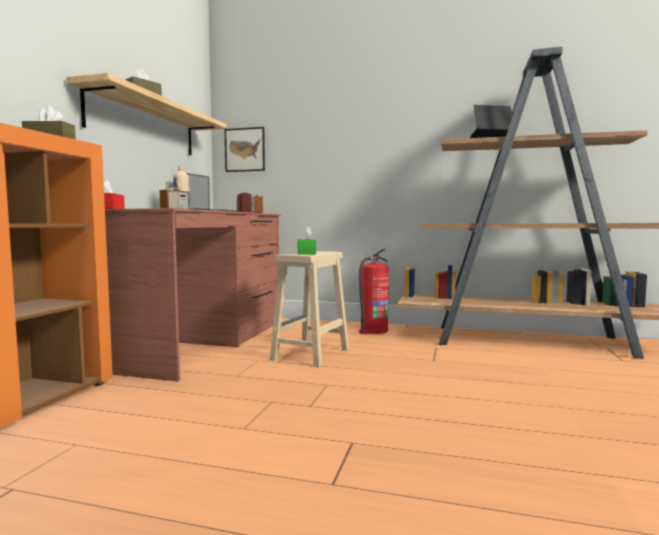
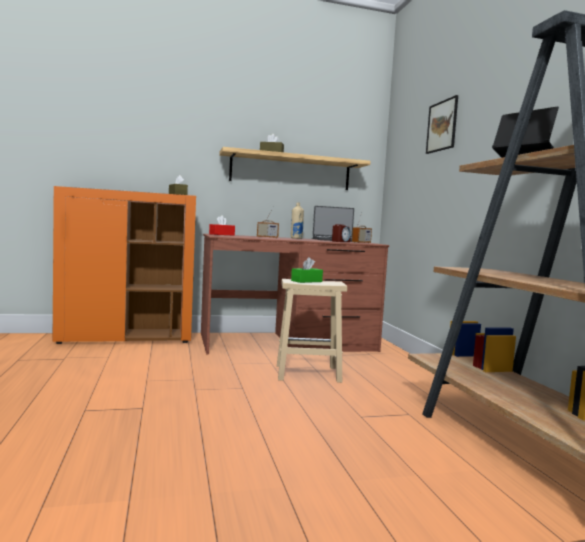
camera: 60 degrees right, 0 degrees up
picture [225,127,265,172] -> picture moved to [426,95,458,154]
fire extinguisher [359,249,389,334] -> none

